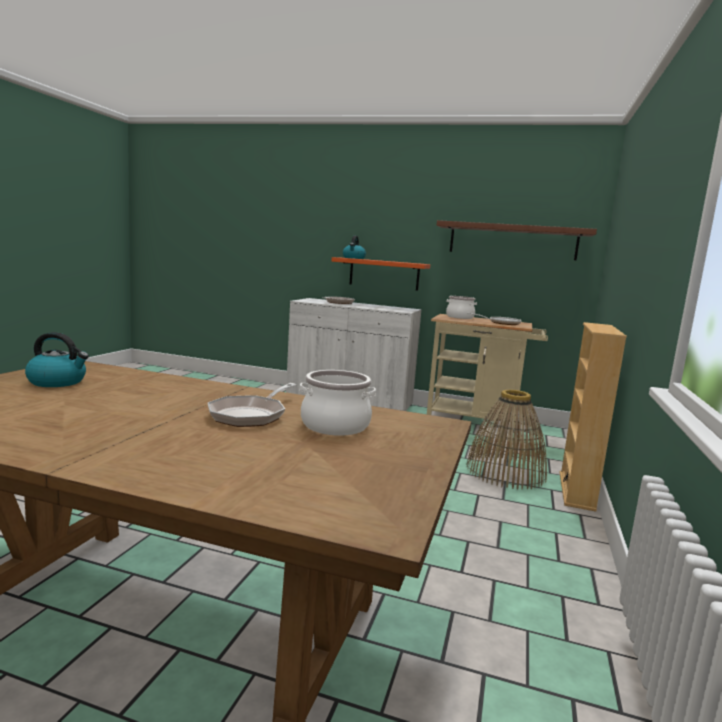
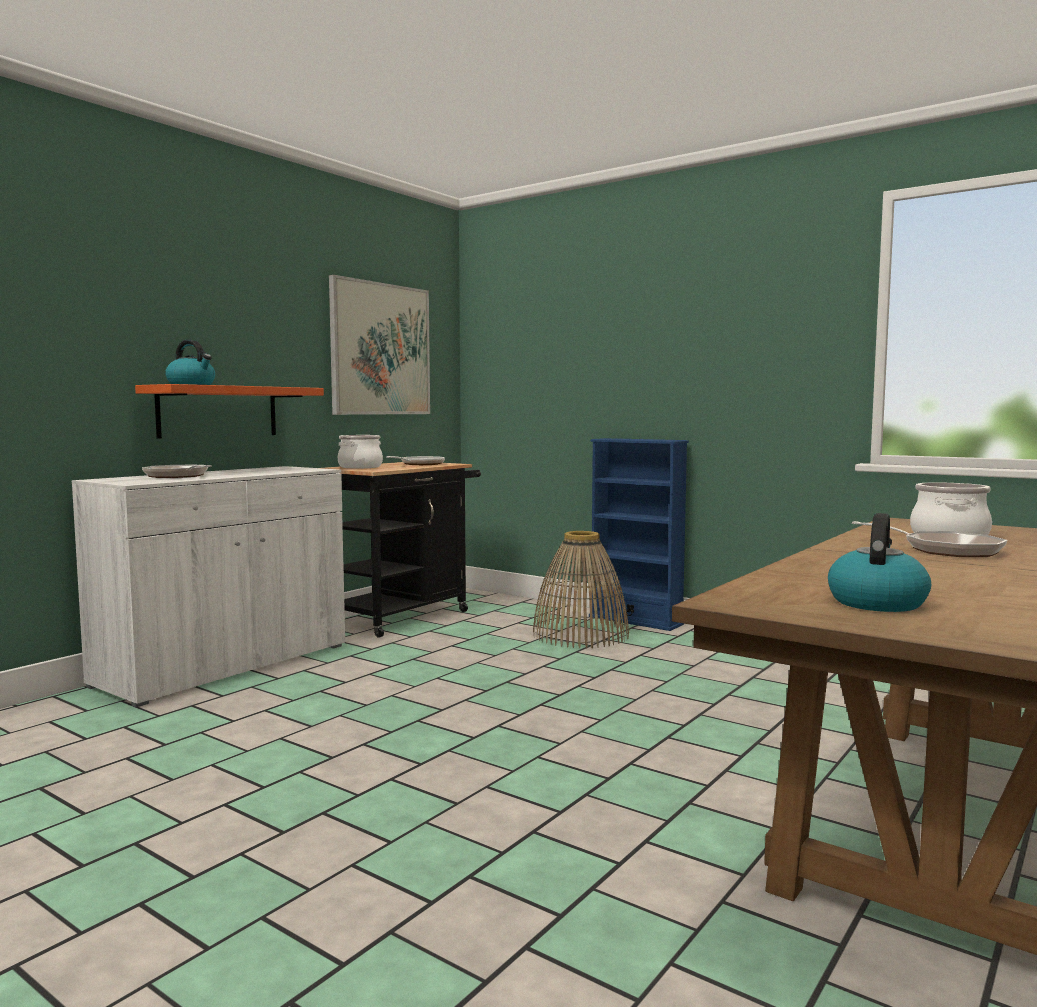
camera: 70 degrees left, 5 degrees down
beige cart [427,314,548,434] -> black cart [323,462,481,638]
brown shelf [437,220,597,260] -> picture [329,275,430,415]
beige bookcase [560,322,627,512] -> blue bookcase [589,438,689,631]

